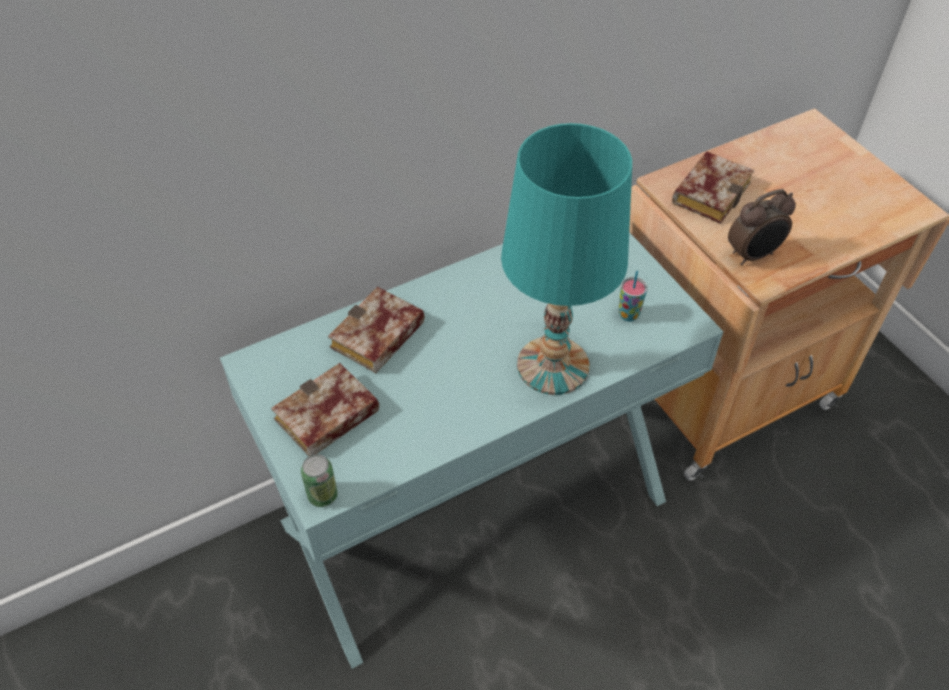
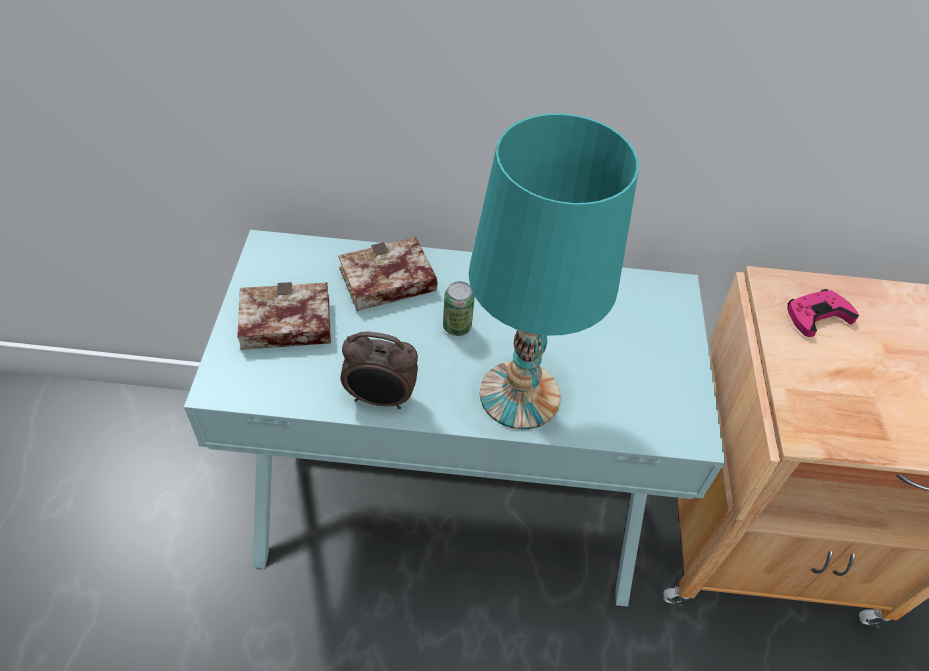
camera: 30 degrees right, 0 degrees up
can [301,454,338,507] -> can moved to [443,281,475,336]
cup [619,271,648,322] -> none
book [672,151,754,224] -> pink game controller [787,289,859,337]
alarm clock [728,189,796,266] -> alarm clock moved to [340,332,418,409]

